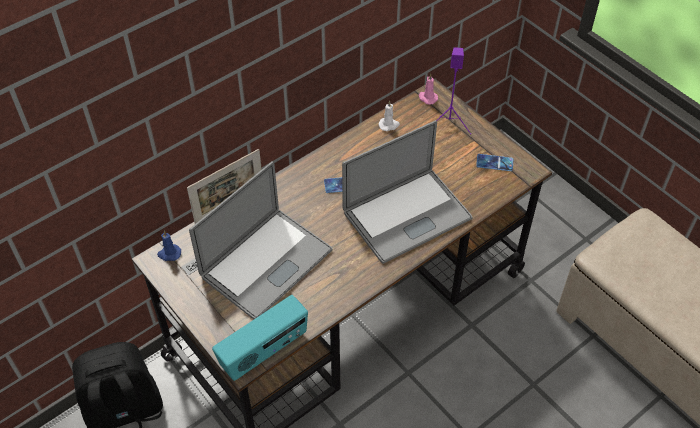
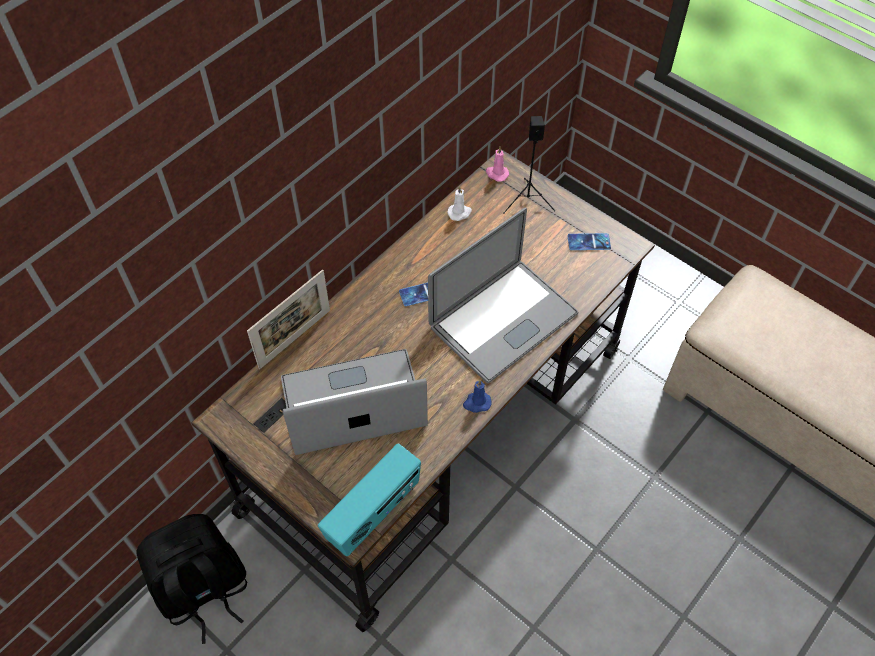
camera: 10 degrees left, 5 degrees up
blue candle [157,231,181,261] -> blue candle moved to [463,380,491,413]
laptop [189,161,333,319] -> laptop turned 135 degrees counterclockwise [281,349,428,455]
purple speaker [436,47,471,134] -> black speaker [503,116,555,214]

